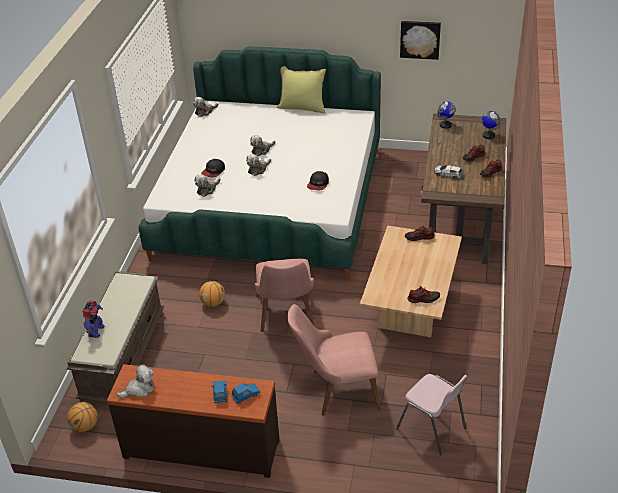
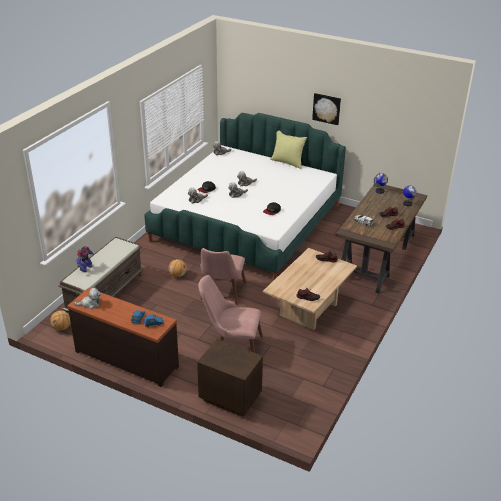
camera: 15 degrees right, 5 degrees down
pink chair [396,374,467,456] -> none
picture [400,21,441,60] -> picture moved to [312,93,341,125]
none -> brown nightstand [197,339,263,416]

